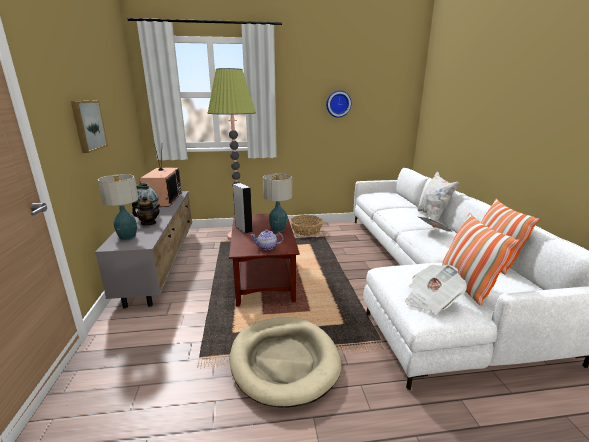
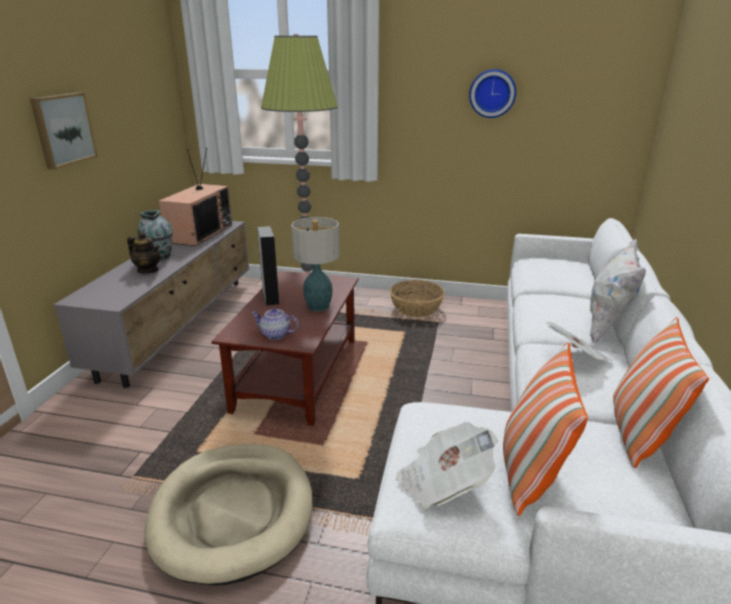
camera: 20 degrees right, 5 degrees up
table lamp [97,174,139,240] -> none

